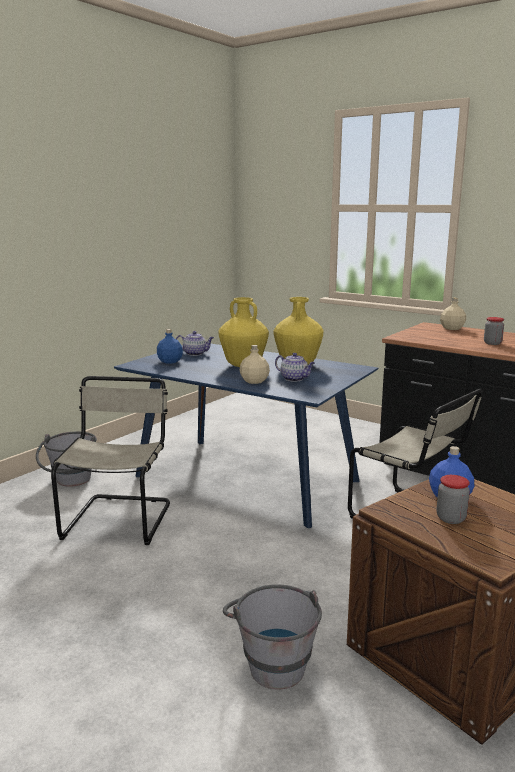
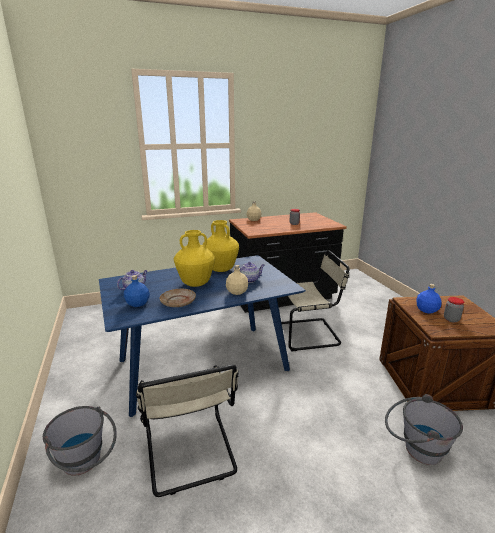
camera: 55 degrees left, 5 degrees up
beige chair [51,376,170,545] -> beige chair turned 150 degrees counterclockwise [136,364,239,497]
none -> beige plate [160,289,196,307]

